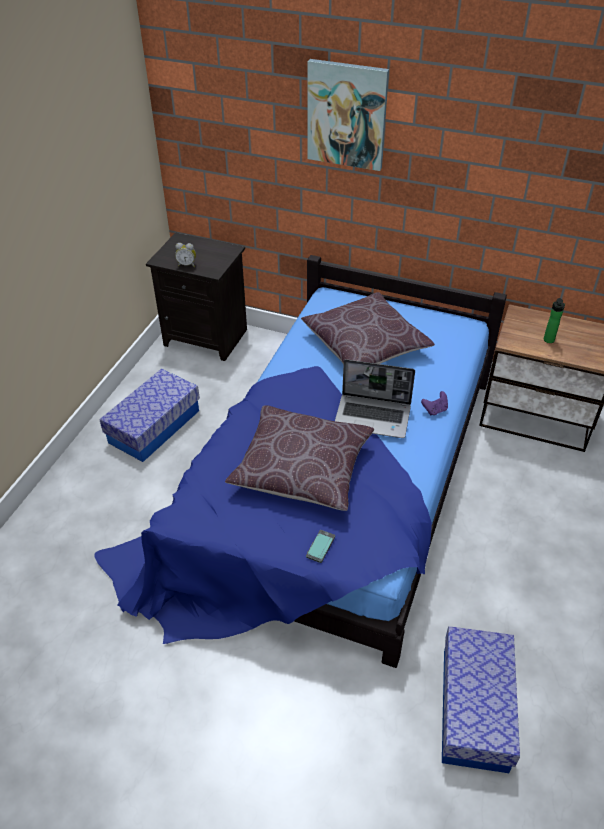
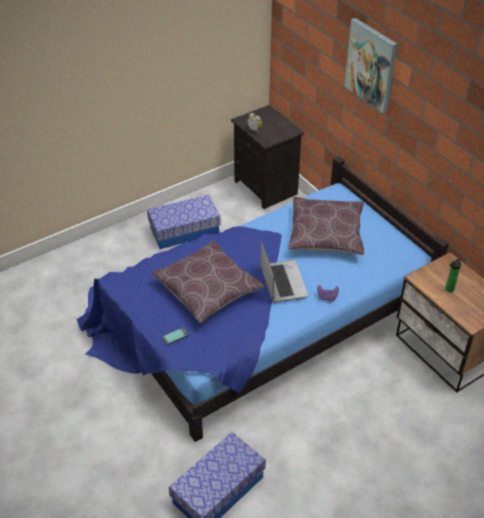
camera: 35 degrees right, 0 degrees up
laptop [335,359,415,438] -> laptop turned 150 degrees counterclockwise [260,240,308,303]

